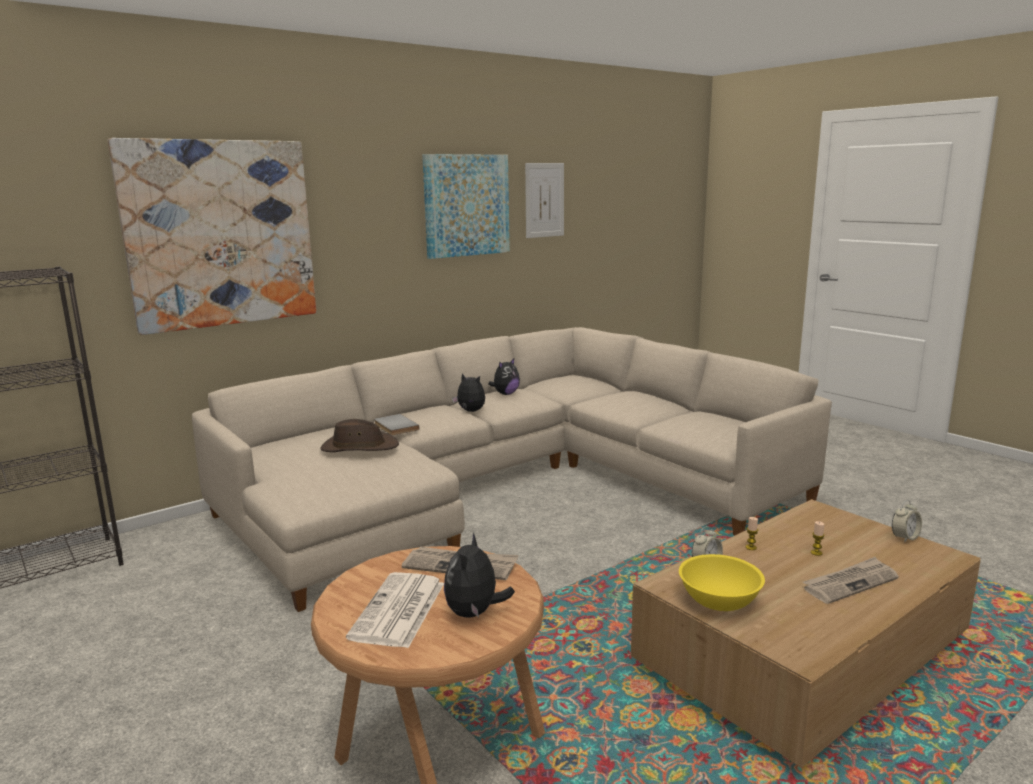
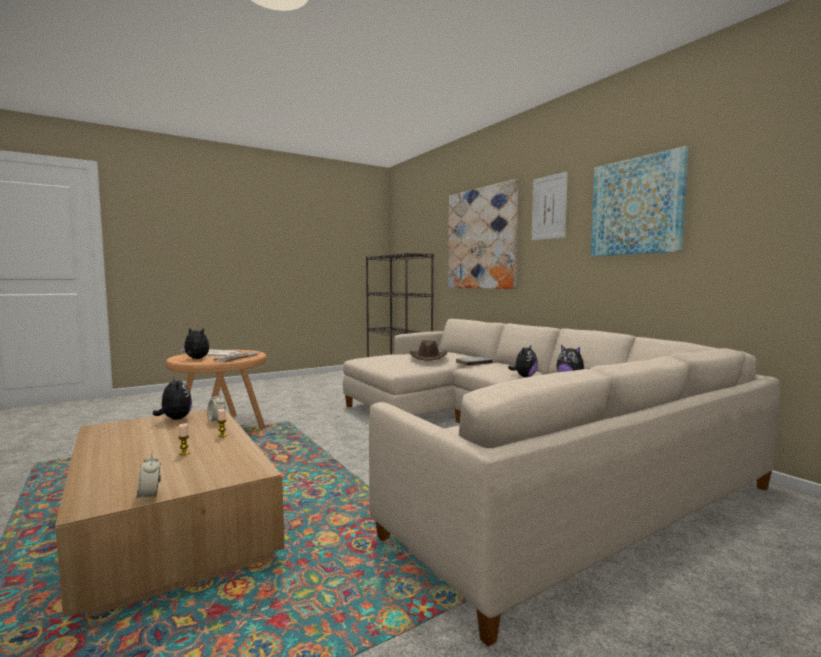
camera: 95 degrees right, 10 degrees down
picture [525,163,564,238] -> picture moved to [532,172,568,241]
yellow bowl [679,554,765,611] -> plush toy [153,376,192,420]
newspaper [803,557,899,604] -> none

